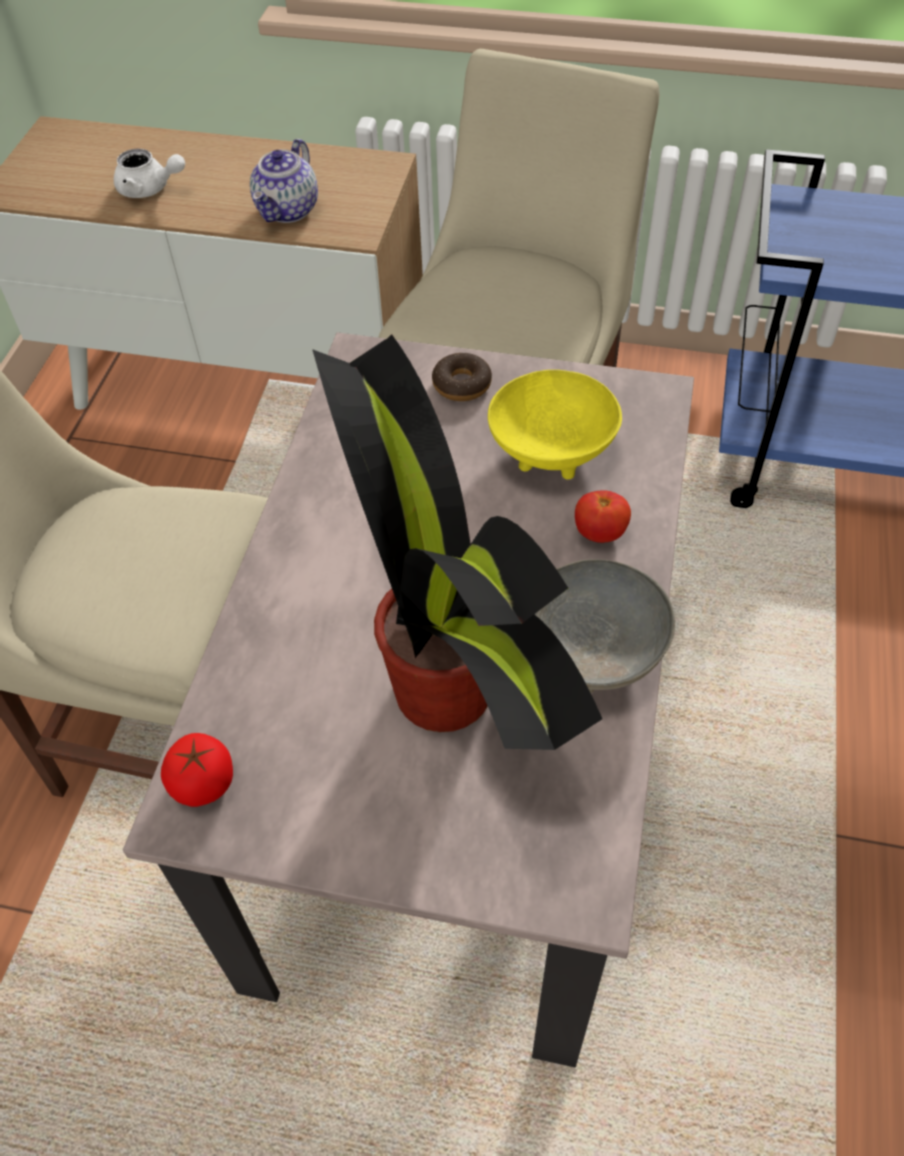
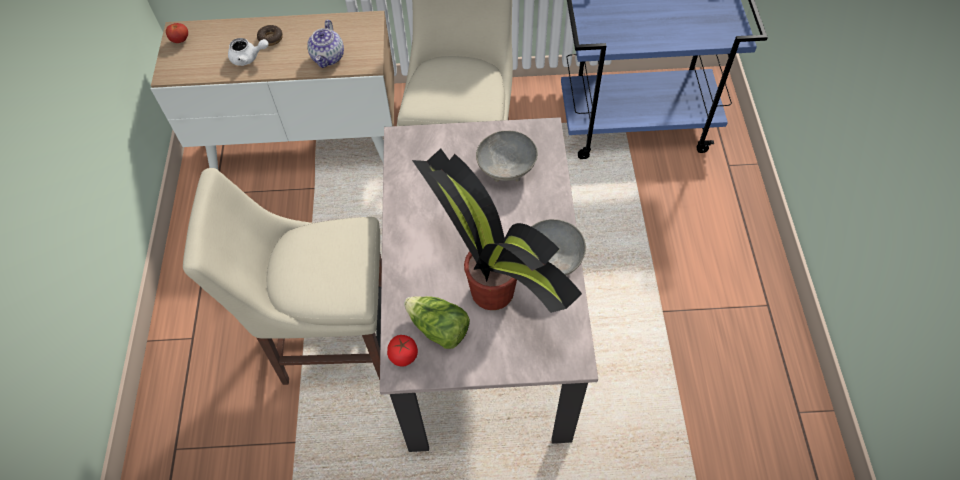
camera: 15 degrees left, 5 degrees up
donut [432,353,492,401] -> donut moved to [257,25,283,46]
yellow bowl [488,370,622,479] -> grey bowl [476,131,538,182]
tomato [575,490,631,543] -> tomato moved to [166,23,188,43]
none -> lettuce [404,296,470,349]

